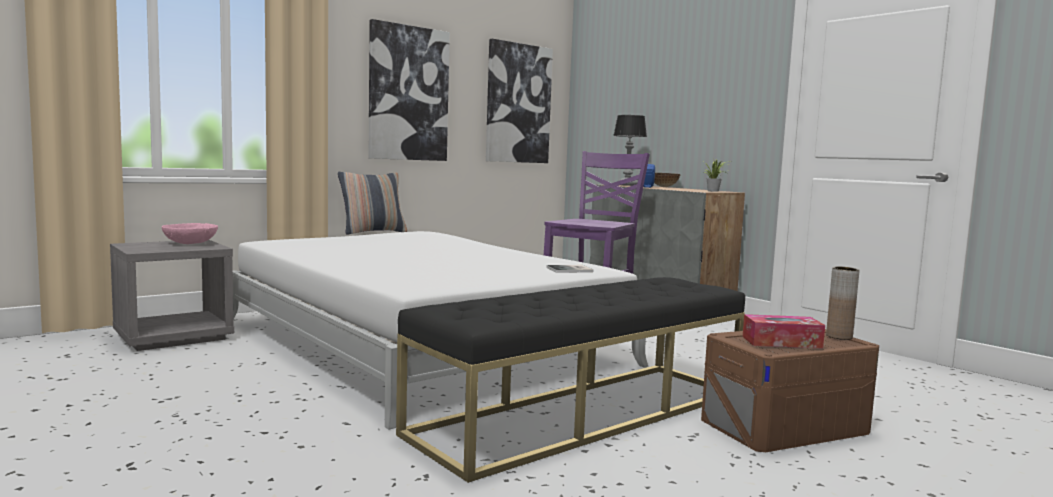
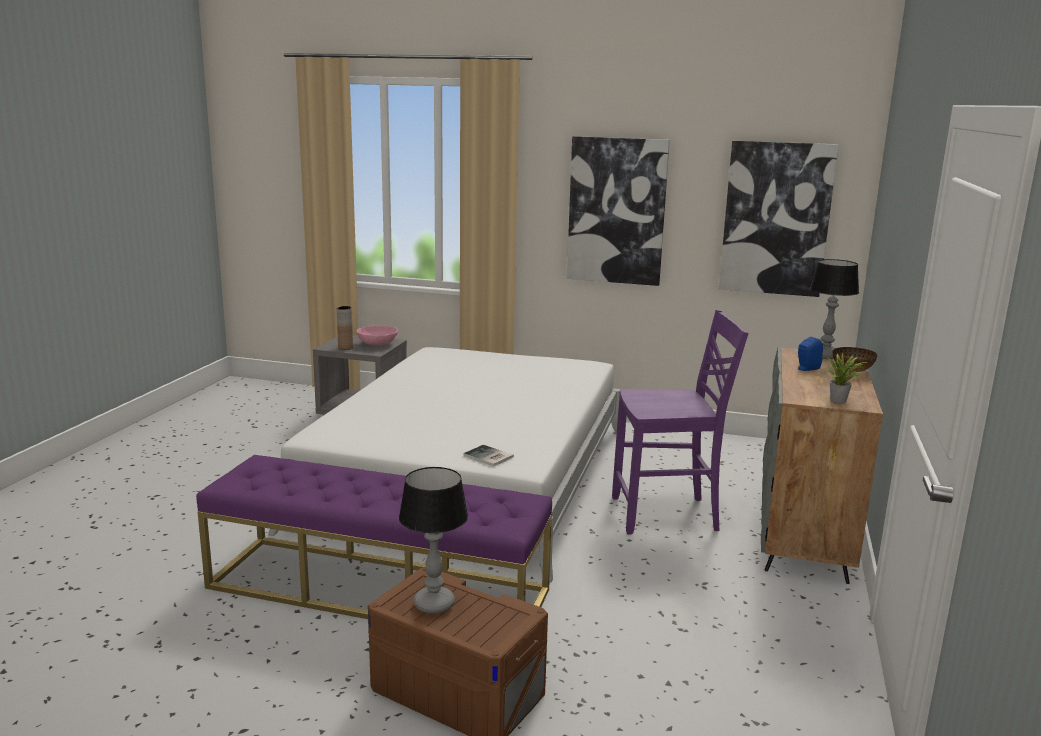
camera: 55 degrees right, 10 degrees up
pillow [338,172,407,235] -> none
black bench [396,277,745,483] -> purple bench [196,455,552,619]
tissue box [743,314,825,348] -> table lamp [399,467,468,614]
brown vase [826,266,860,340] -> brown vase moved to [337,306,353,350]

